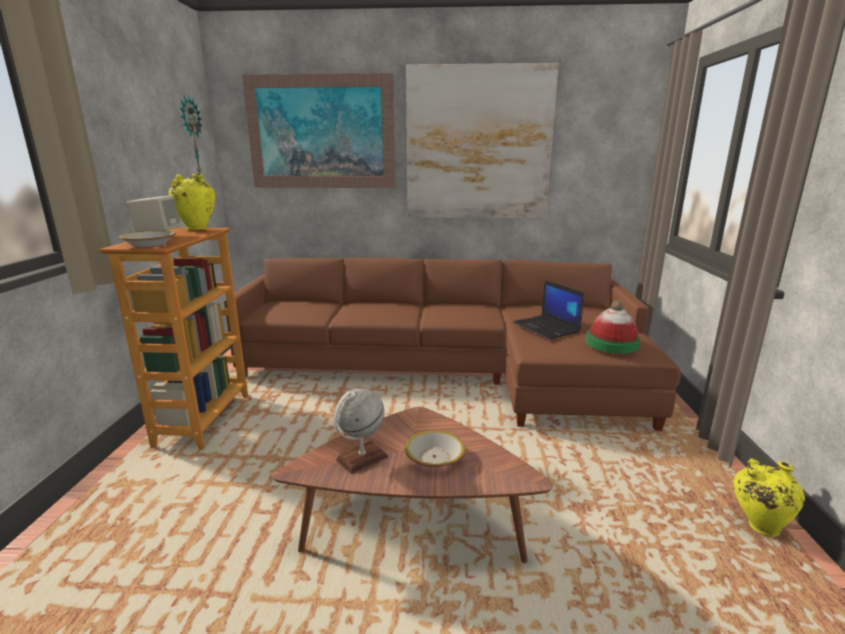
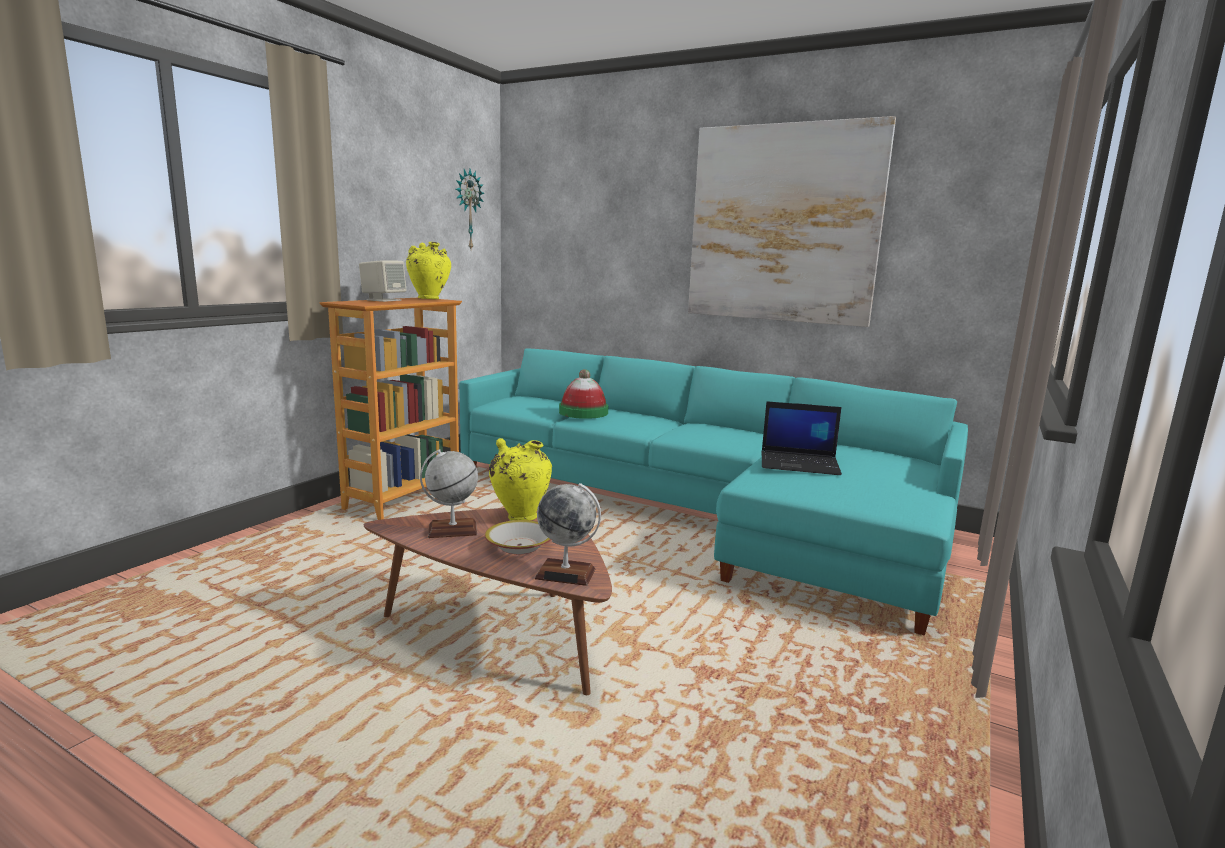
camera: 25 degrees right, 5 degrees down
bowl [119,231,176,248] -> none
brown sofa [224,258,681,431] -> turquoise sofa [459,349,968,636]
picture [242,73,395,188] -> none
laptop [513,280,584,339] -> laptop turned 75 degrees counterclockwise [762,401,842,475]
hat [586,301,640,354] -> hat moved to [559,369,608,419]
yellow vase [733,458,805,537] -> yellow vase moved to [489,438,552,521]
none -> globe [534,483,601,586]

